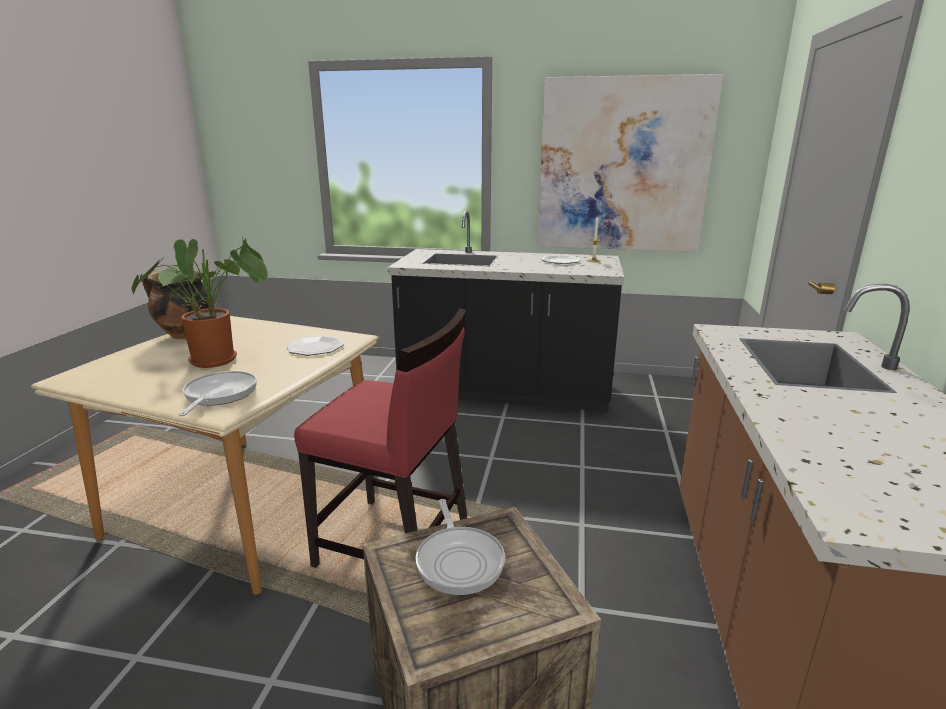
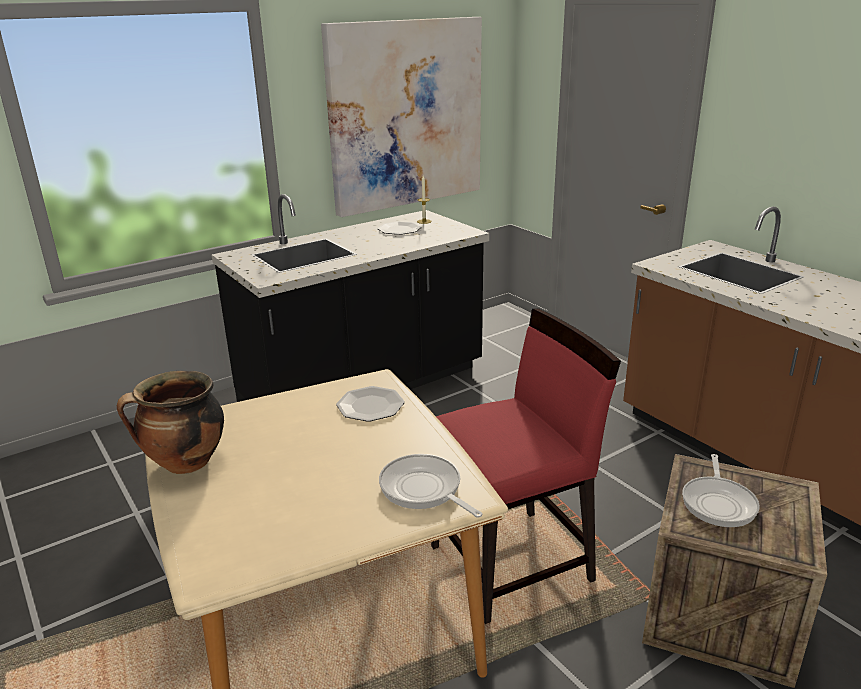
camera: 45 degrees left, 5 degrees up
potted plant [132,237,268,368] -> none
frying pan [416,499,505,595] -> frying pan turned 75 degrees clockwise [682,454,760,527]

